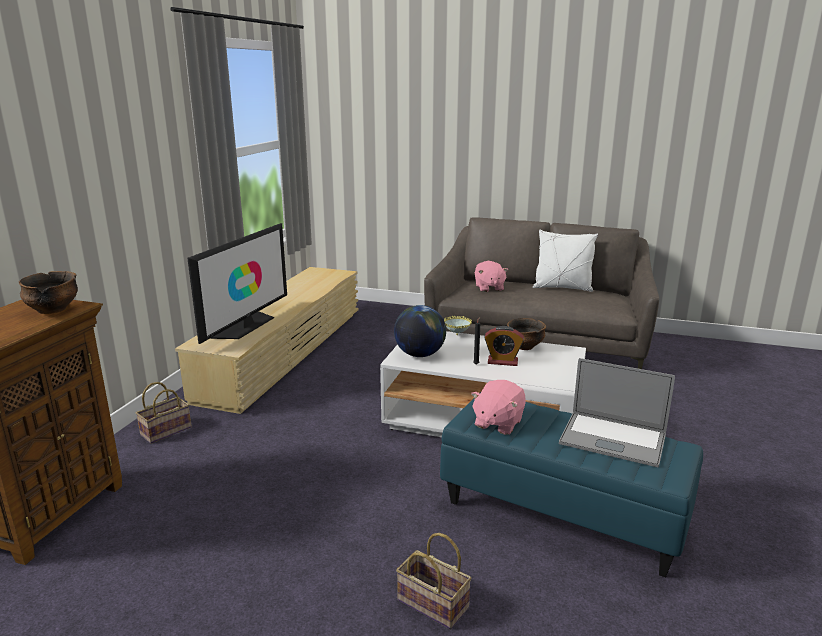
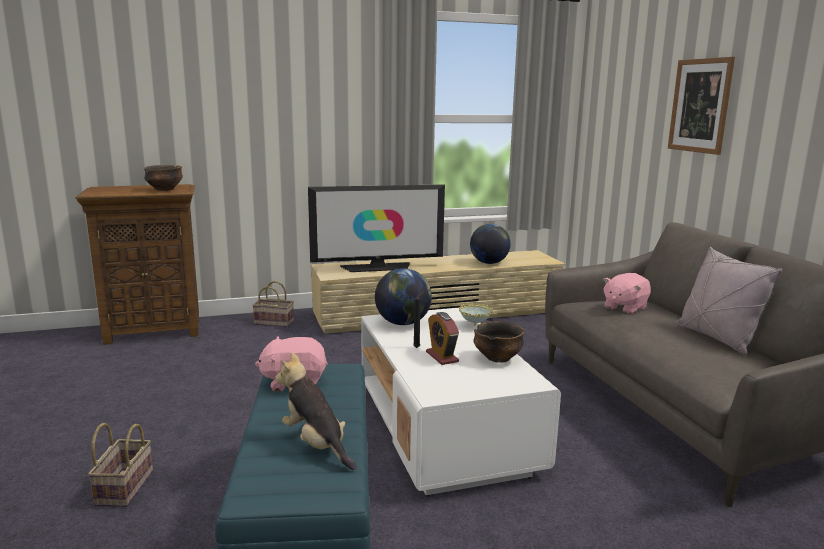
camera: 55 degrees right, 5 degrees down
white pillow [533,230,598,292] -> purple pillow [676,247,783,355]
laptop [559,358,675,467] -> plush toy [275,352,357,470]
none -> globe [470,224,511,264]
none -> picture [668,57,735,155]

